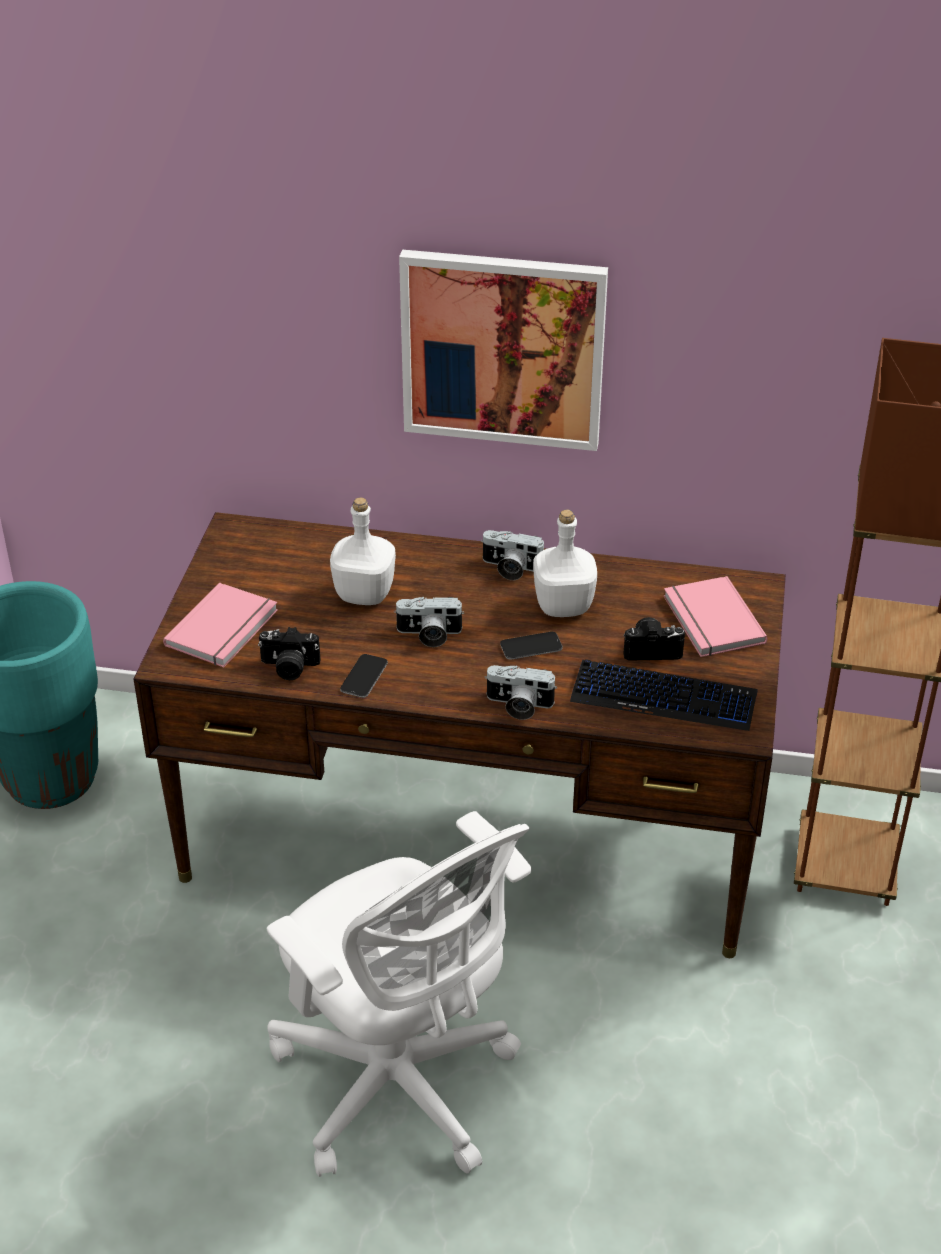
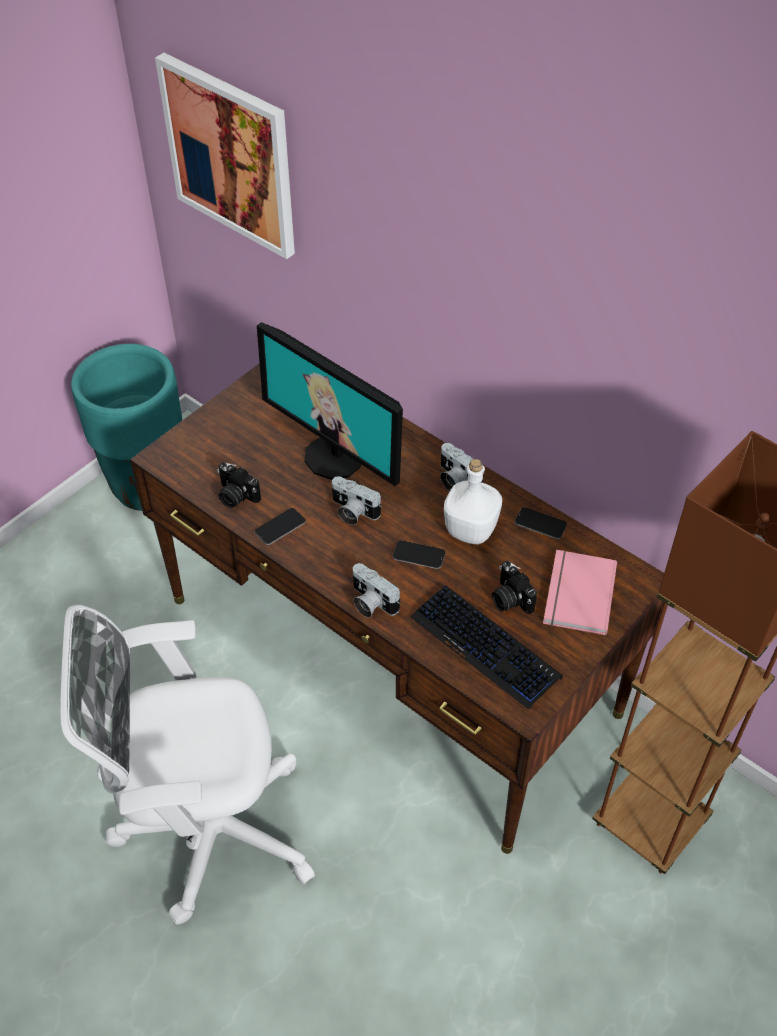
camera: 30 degrees right, 10 degrees up
pink book [163,583,278,667] -> none
white office chair [267,811,532,1177] -> white office chair turned 90 degrees clockwise [60,605,315,925]
white bottle [330,497,396,605] -> monitor [257,322,403,486]
picture [399,250,608,451] -> picture moved to [155,53,295,259]
camera [623,617,685,661] -> camera turned 150 degrees counterclockwise [492,561,537,614]
none -> phone [515,507,567,539]

